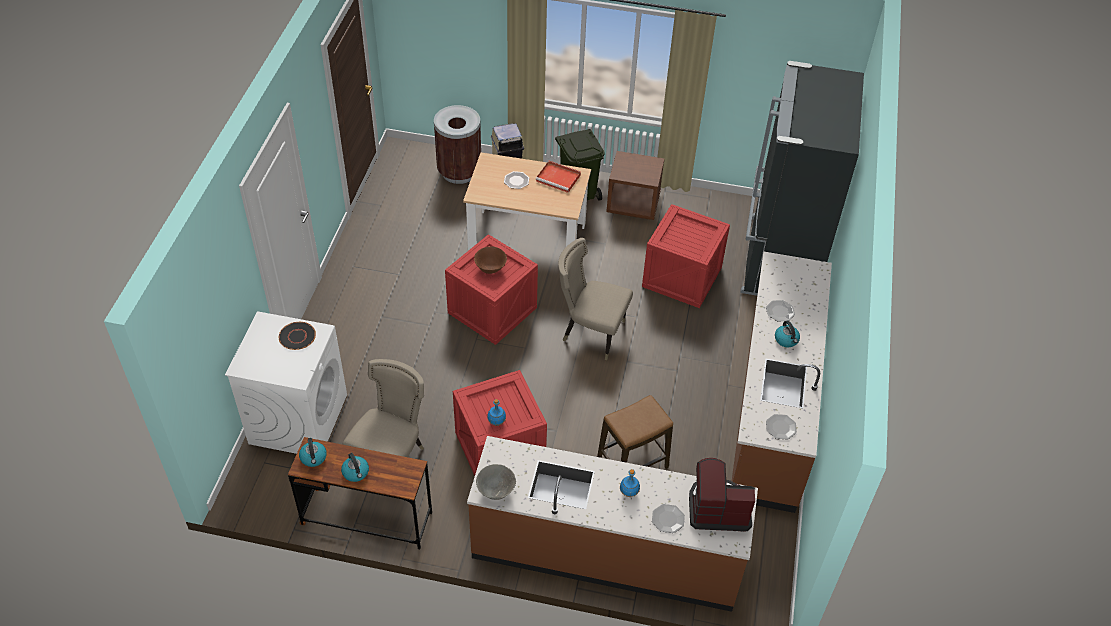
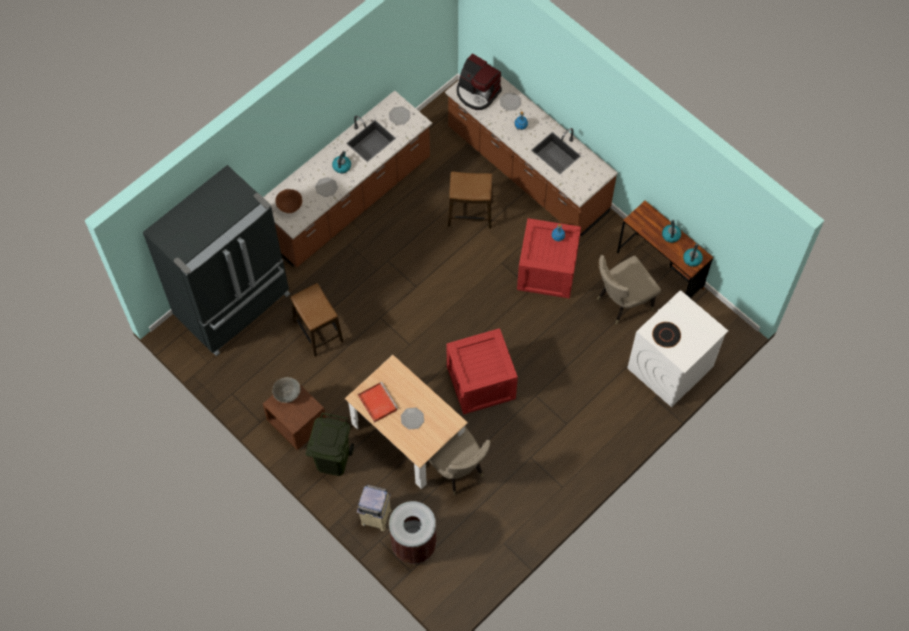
camera: 145 degrees left, 15 degrees up
brown bowl [474,246,507,274] -> brown bowl moved to [275,189,302,213]
grey bowl [476,464,516,500] -> grey bowl moved to [272,377,301,403]
beige chair [558,238,633,360] -> beige chair moved to [426,427,490,496]
crate [642,204,730,308] -> stool [290,283,343,357]

